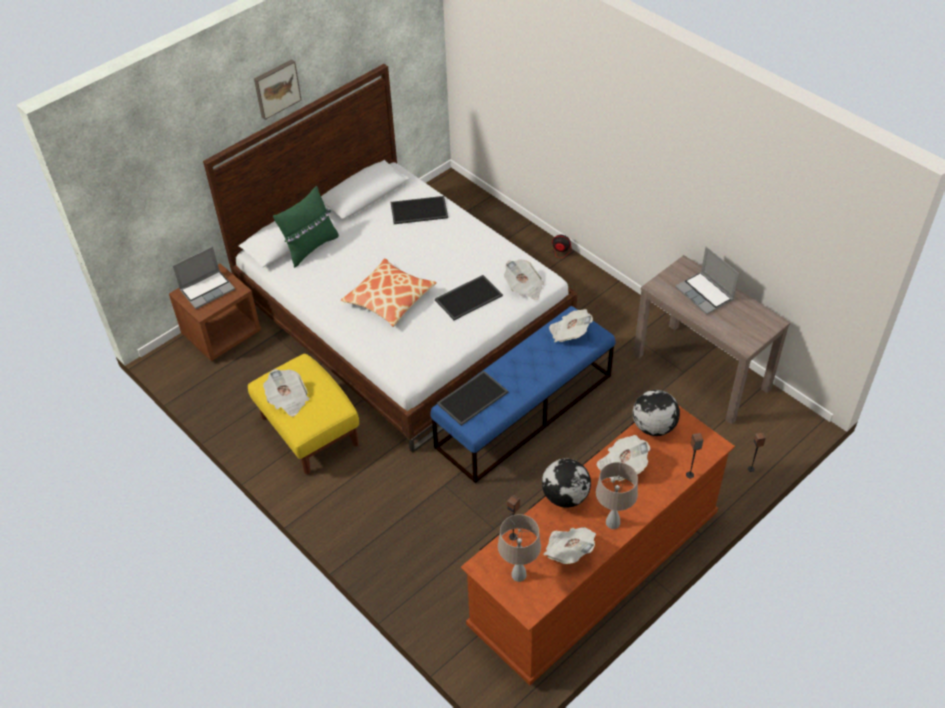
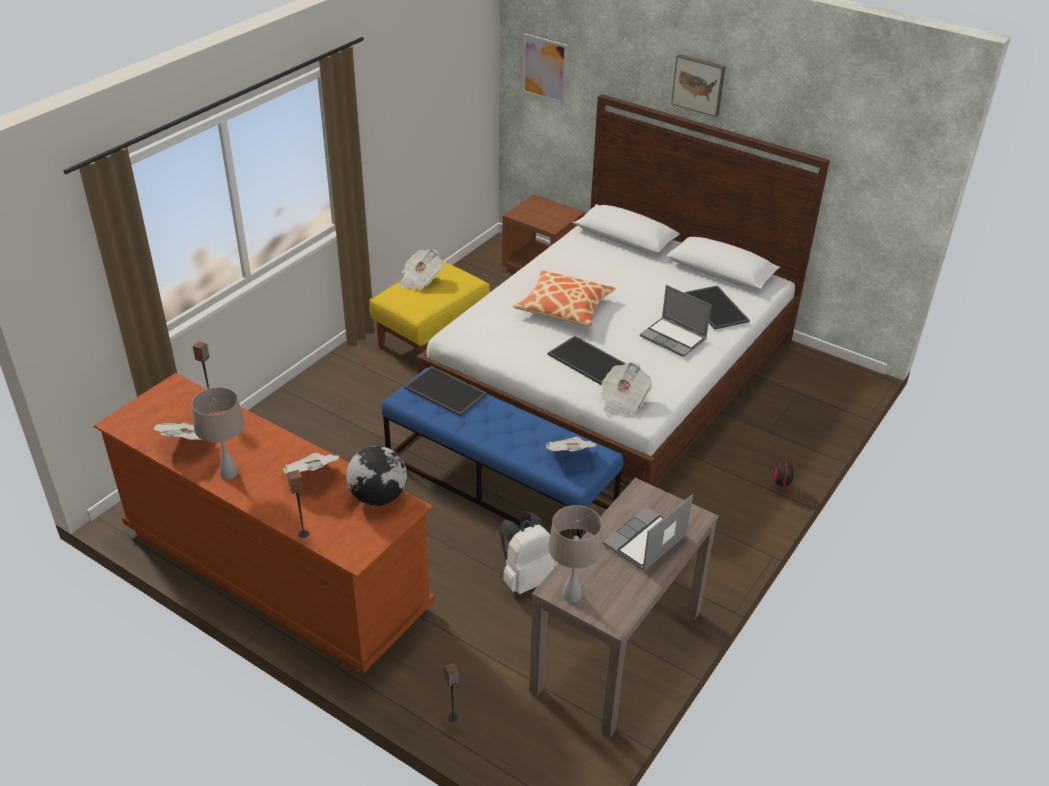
camera: 75 degrees right, 10 degrees down
laptop [173,246,235,309] -> laptop moved to [640,285,711,357]
green pillow [273,186,339,268] -> none
beige table lamp [498,514,541,582] -> beige table lamp moved to [548,505,603,603]
globe [542,459,591,508] -> none
none -> white backpack [500,511,558,594]
none -> picture [522,33,568,105]

